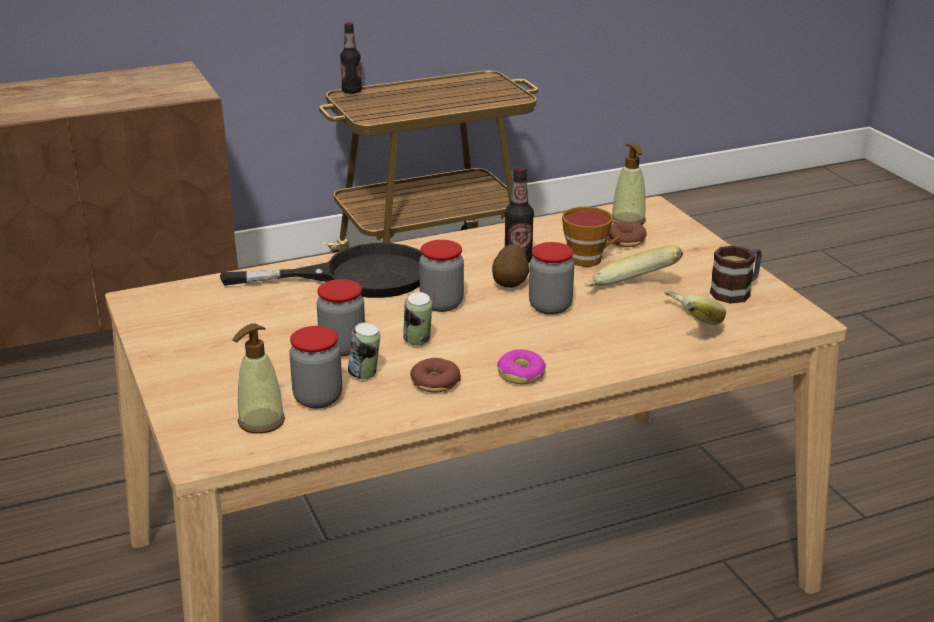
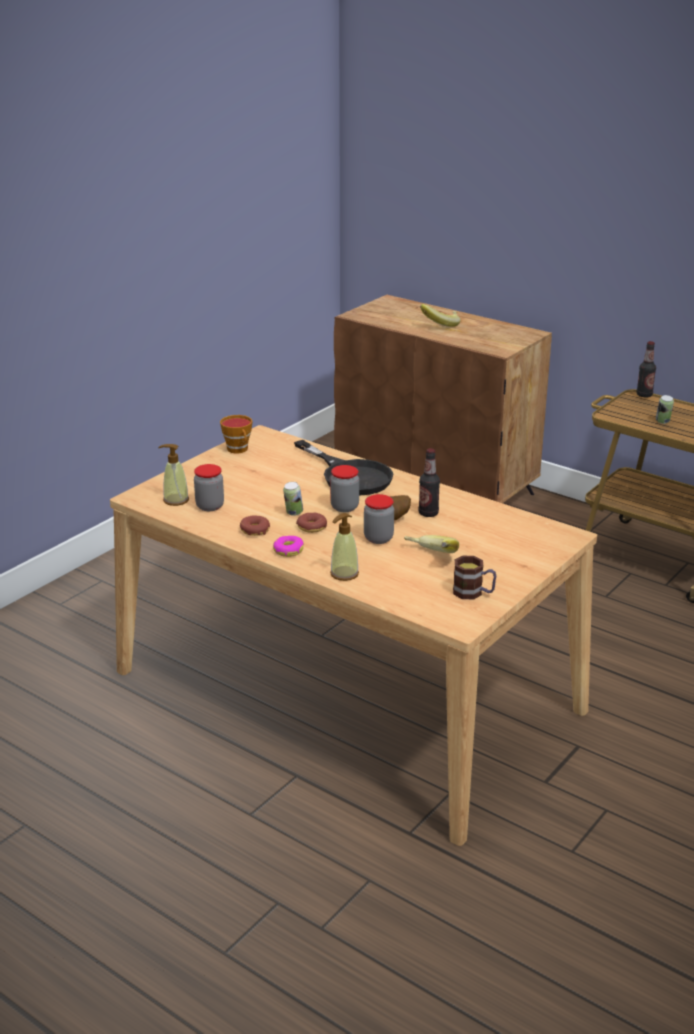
camera: 60 degrees right, 0 degrees up
jar [317,279,365,356] -> none
can [348,322,381,379] -> can moved to [656,395,674,424]
cup [562,207,622,267] -> cup moved to [220,415,252,453]
donut [608,222,647,247] -> donut moved to [296,513,327,533]
soap dispenser [612,143,646,225] -> soap dispenser moved to [330,513,359,581]
banana [664,289,726,325] -> banana moved to [420,304,461,327]

